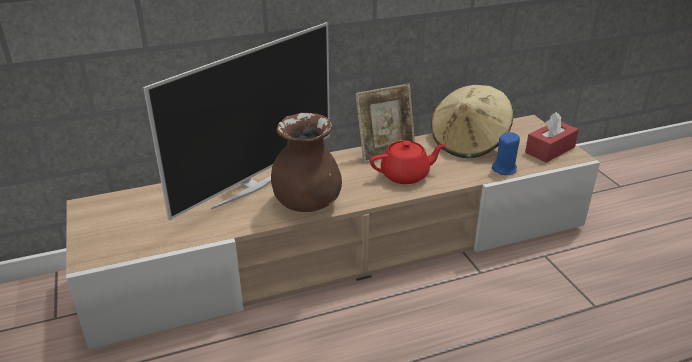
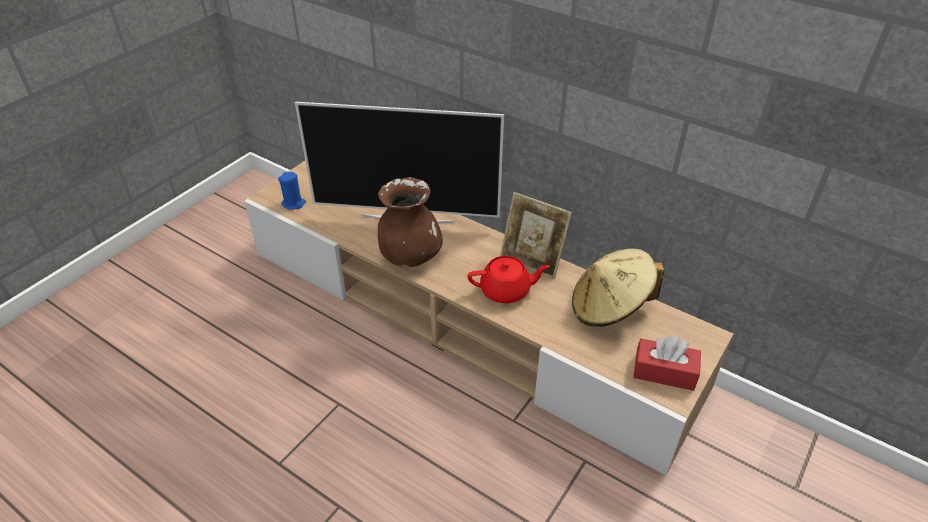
camera: 55 degrees right, 10 degrees up
red teapot [370,141,446,184] -> red teapot turned 45 degrees counterclockwise [467,256,550,303]
blue candle [492,132,520,175] -> blue candle moved to [278,172,306,210]

